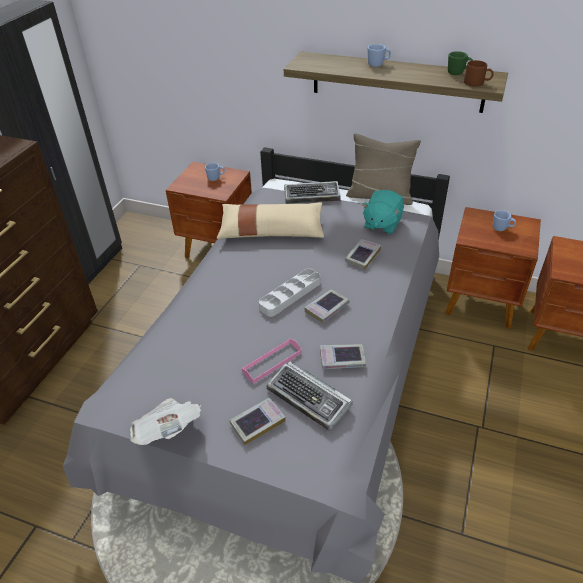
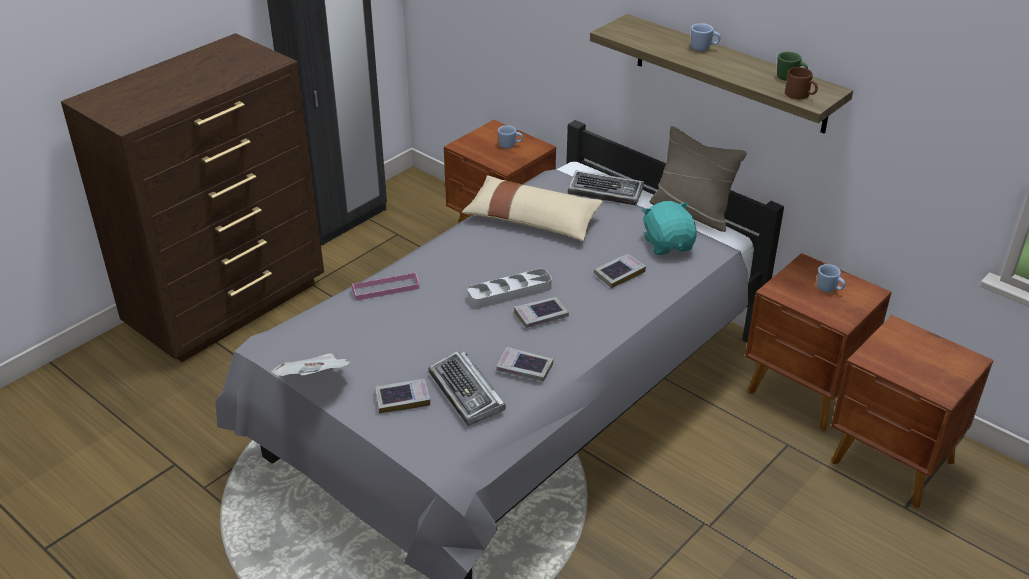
camera: 20 degrees right, 5 degrees down
pink tray [241,339,302,384] -> pink tray moved to [352,272,419,301]
turquoise plush toy [362,190,404,234] -> turquoise plush toy turned 120 degrees clockwise [642,201,697,255]

